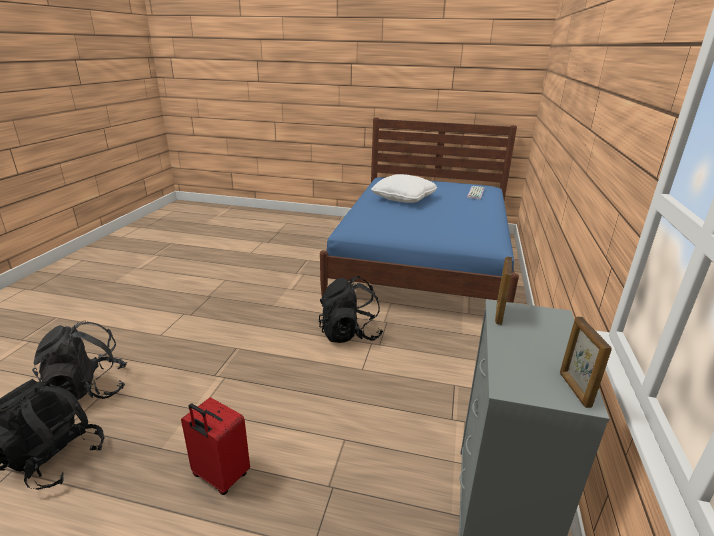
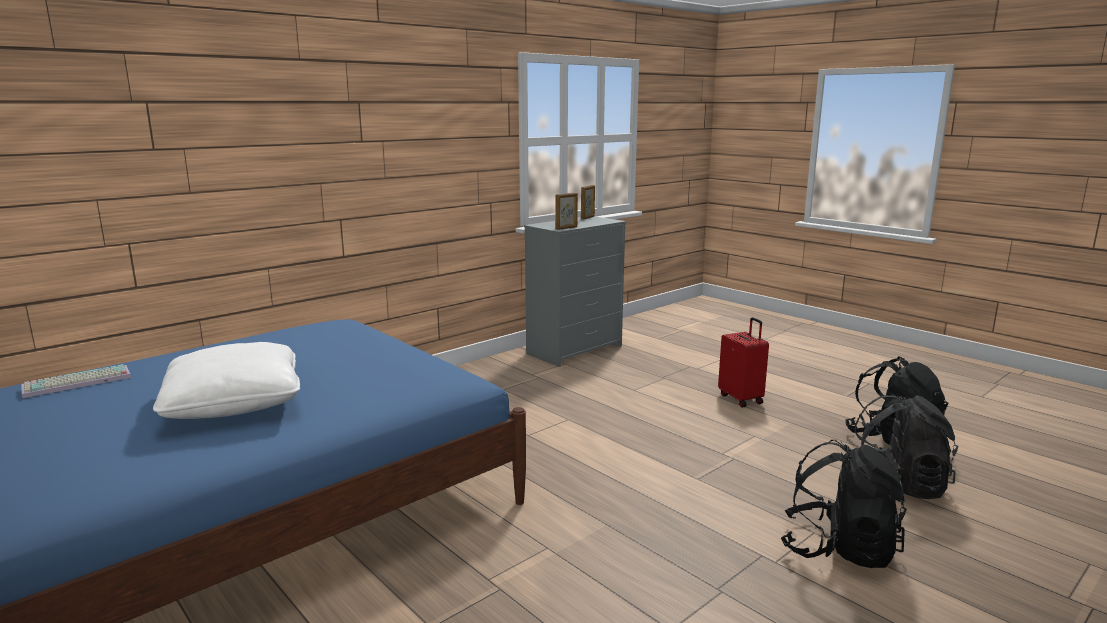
camera: 145 degrees left, 10 degrees down
black backpack [319,276,383,343] -> black backpack moved to [781,440,907,568]

